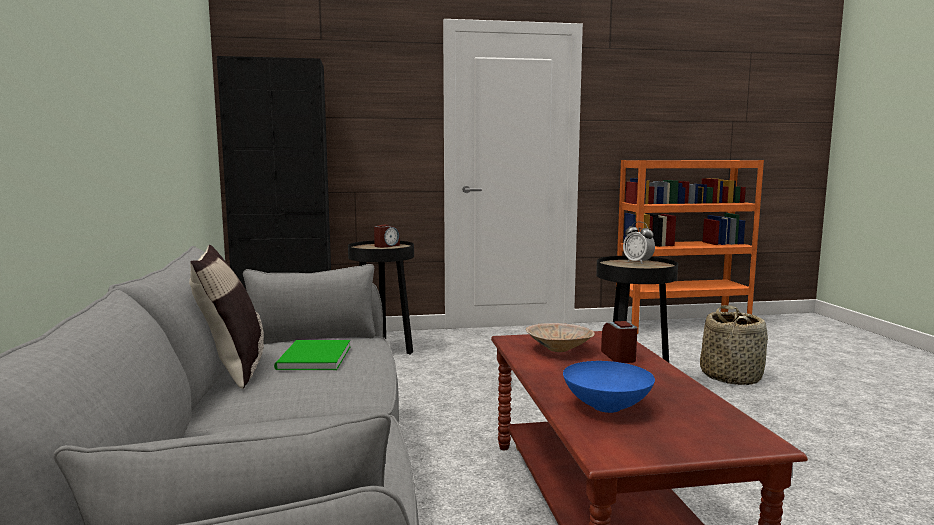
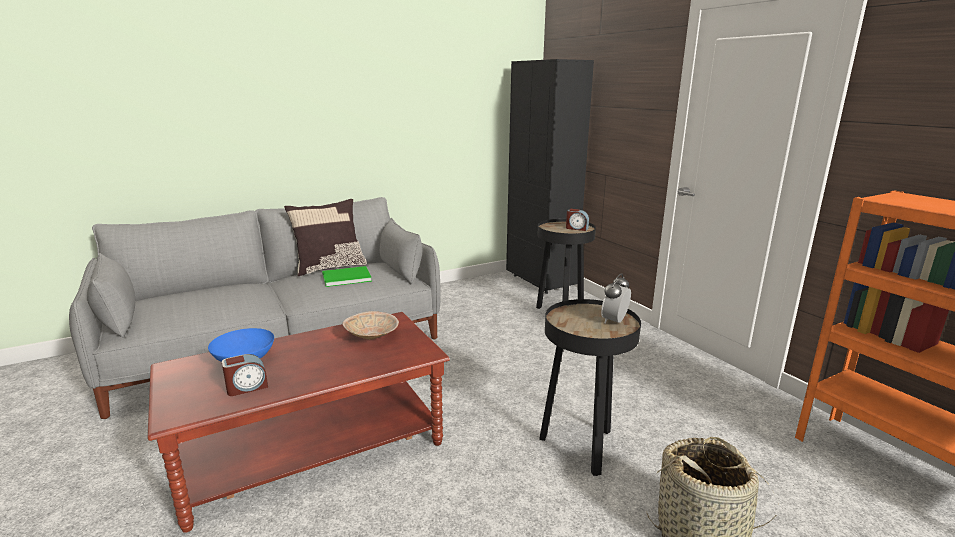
camera: 70 degrees right, 10 degrees up
alarm clock [601,321,637,363] -> alarm clock moved to [222,354,268,396]

